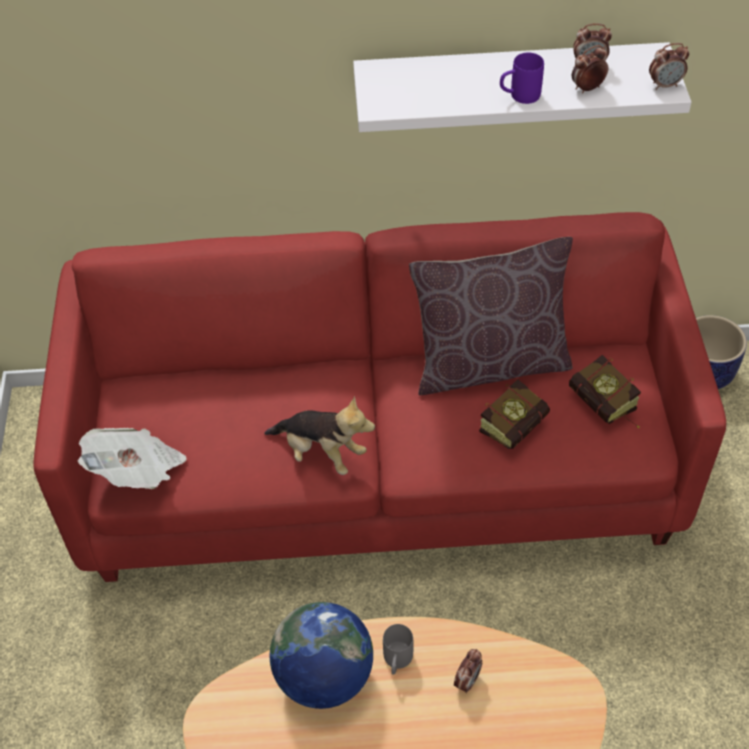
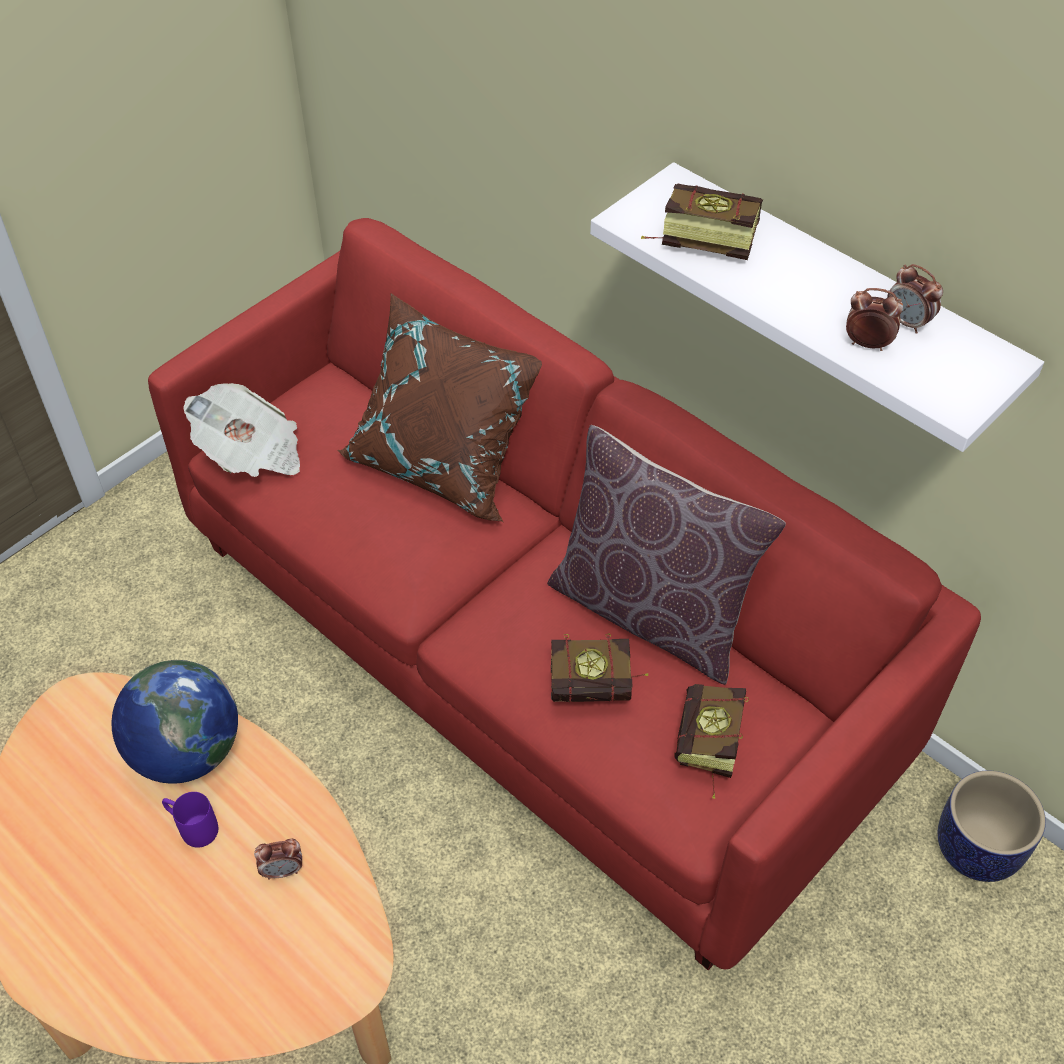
camera: 45 degrees right, 0 degrees up
plush toy [264,396,375,475] -> none
grey mug [383,624,414,675] -> none
purple mug [500,53,544,104] -> purple mug moved to [162,792,218,848]
alarm clock [649,43,689,90] -> none
none -> brown pillow [337,293,542,522]
none -> book [641,184,763,260]

